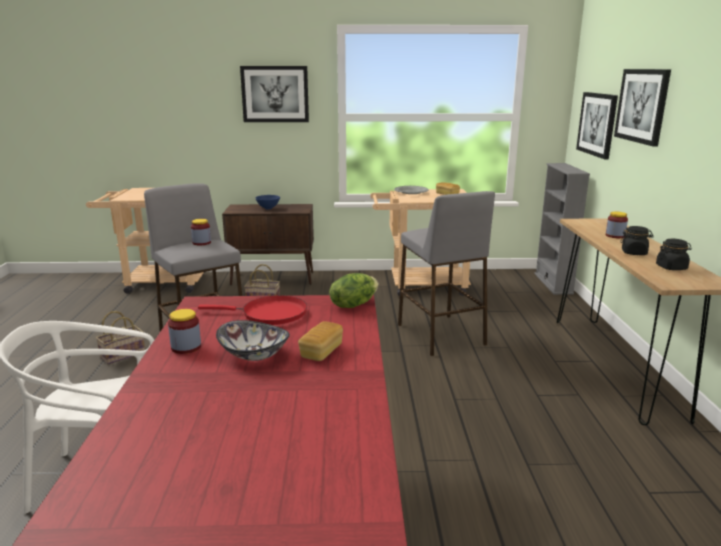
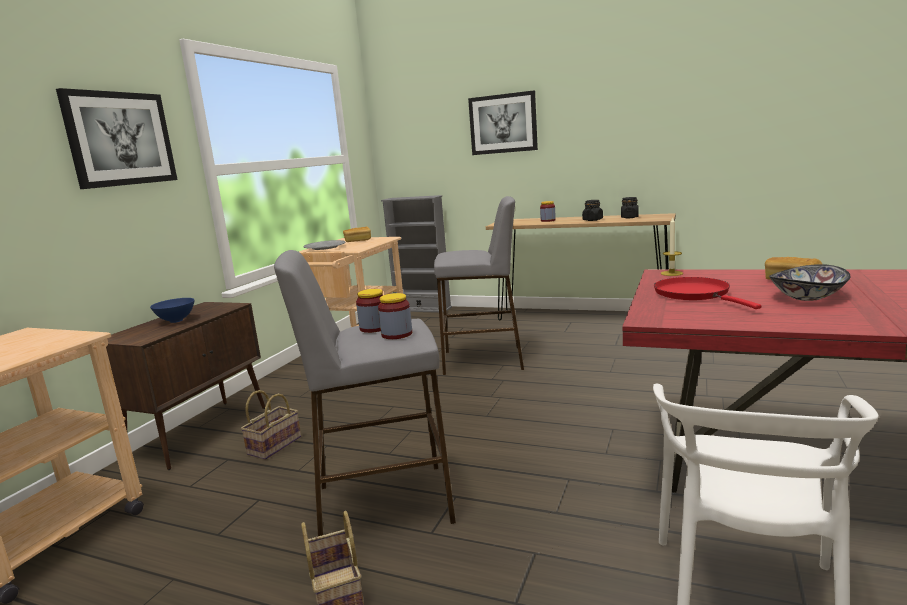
camera: 65 degrees left, 5 degrees down
jar [168,309,201,354] -> jar moved to [378,293,412,339]
red frying pan [198,295,307,325] -> red frying pan turned 45 degrees counterclockwise [654,277,761,309]
lettuce [329,273,379,308] -> candle [661,218,683,276]
picture [576,92,618,159] -> none

